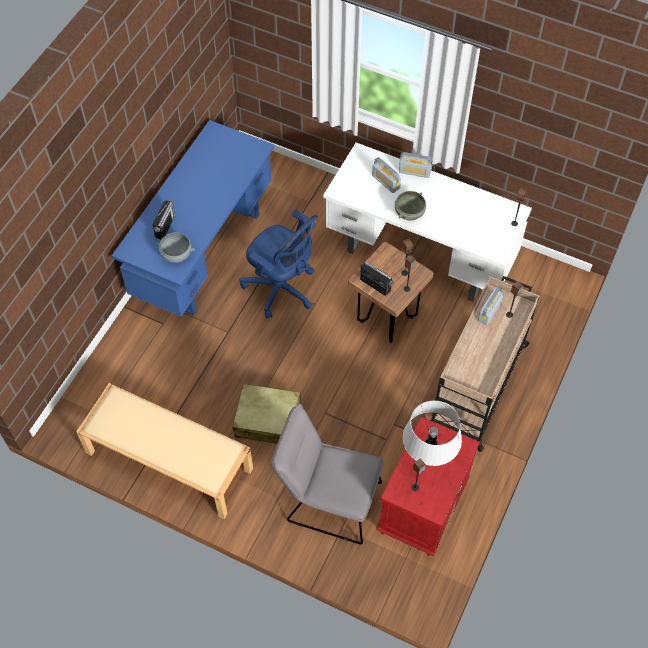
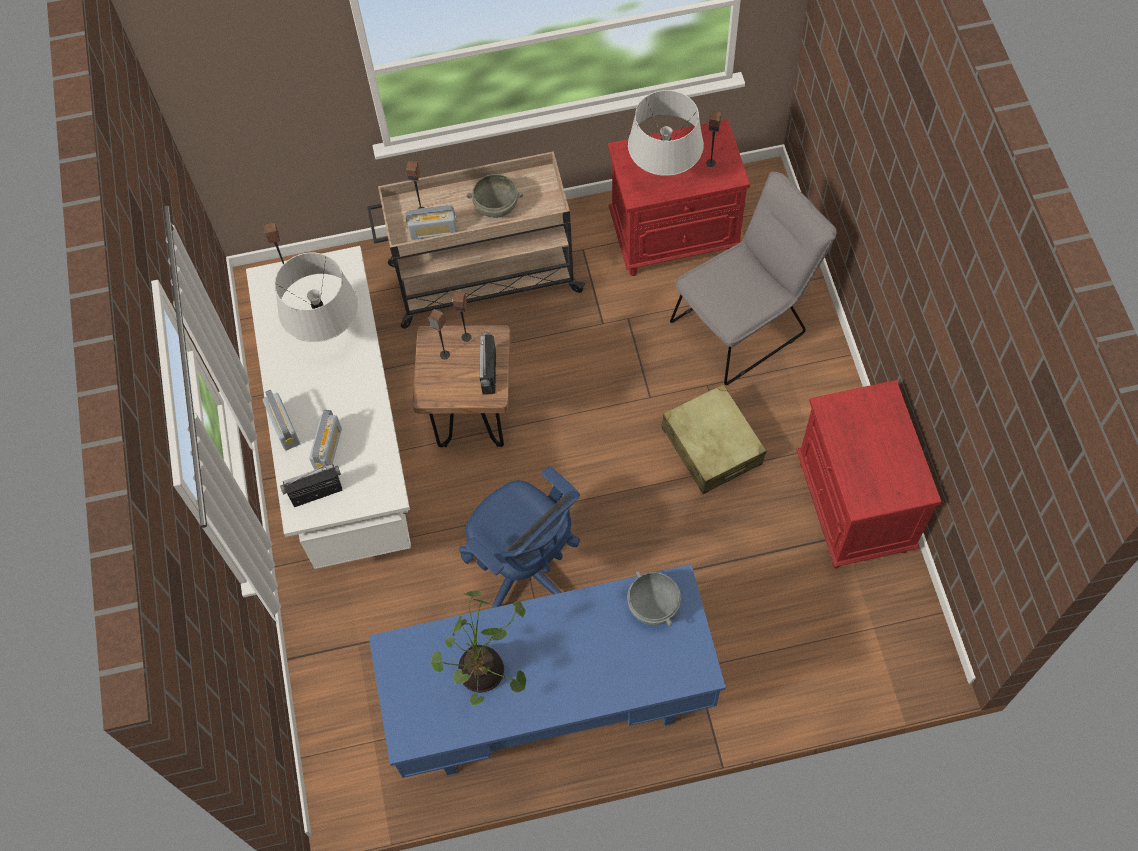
camera: 125 degrees left, 5 degrees up
beige bench [76,383,253,519] -> red nightstand [796,380,941,568]
radio [153,200,175,239] -> radio moved to [280,464,342,507]
blue office chair [239,210,318,319] -> blue office chair turned 135 degrees clockwise [459,466,580,608]
grey chair [271,404,383,544] -> grey chair turned 105 degrees counterclockwise [670,172,837,385]
grey bowl [395,191,426,221] -> grey bowl moved to [467,174,523,218]
none -> grey table lamp [275,253,358,342]
none -> potted plant [430,591,526,705]

